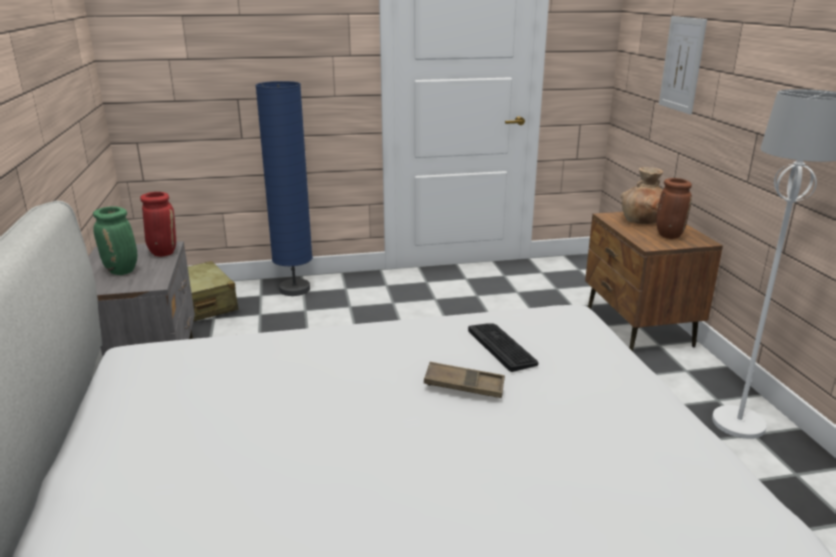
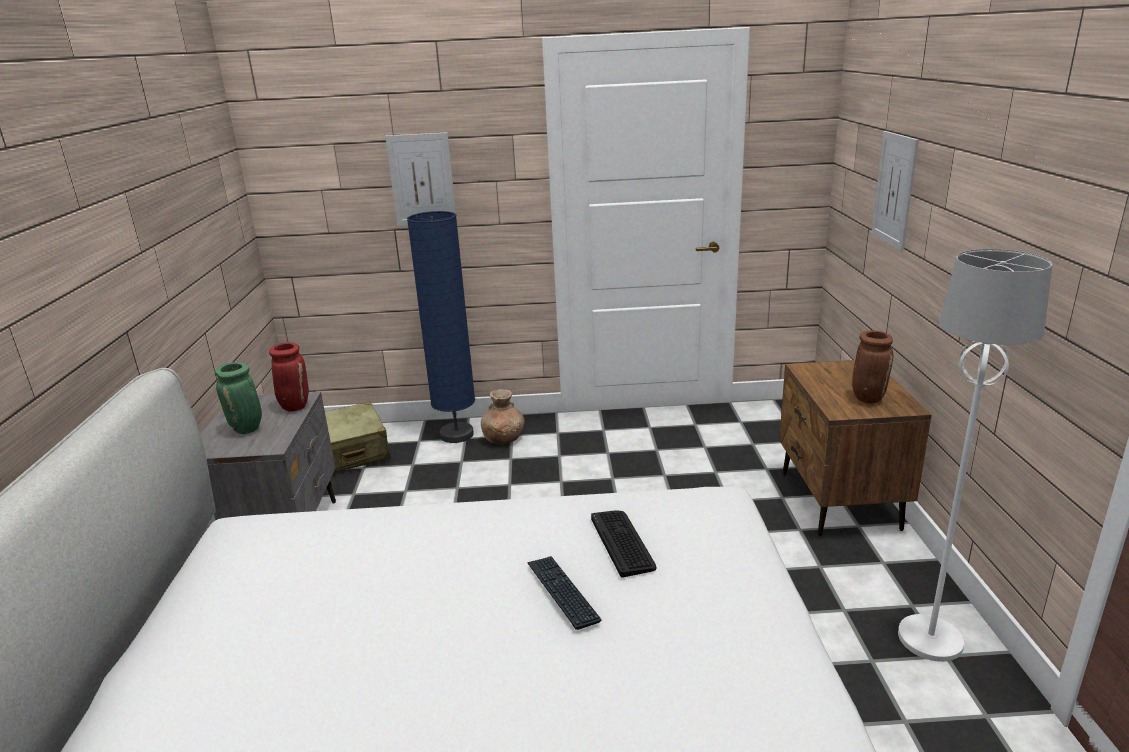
camera: 10 degrees right, 0 degrees up
brown tray [424,362,505,398] -> keyboard [528,556,602,630]
brown vase [620,167,663,224] -> brown vase moved to [481,389,525,444]
none -> picture [385,132,457,226]

